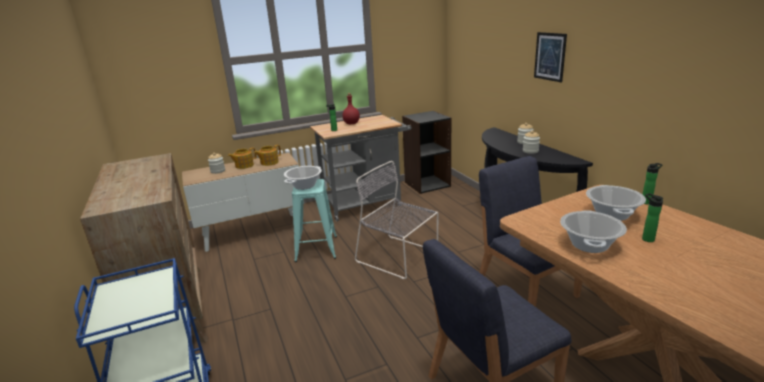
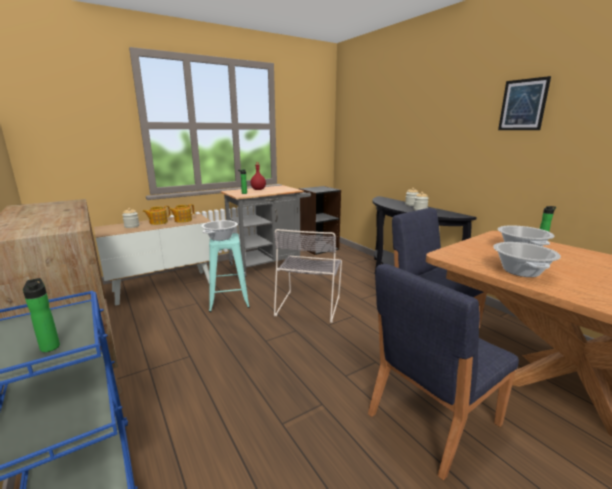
camera: 10 degrees left, 5 degrees down
grey chair [355,161,438,279] -> grey chair turned 105 degrees counterclockwise [274,229,342,323]
picture [534,32,567,82] -> picture moved to [498,76,551,130]
bottle [642,193,663,242] -> bottle moved to [23,278,60,352]

